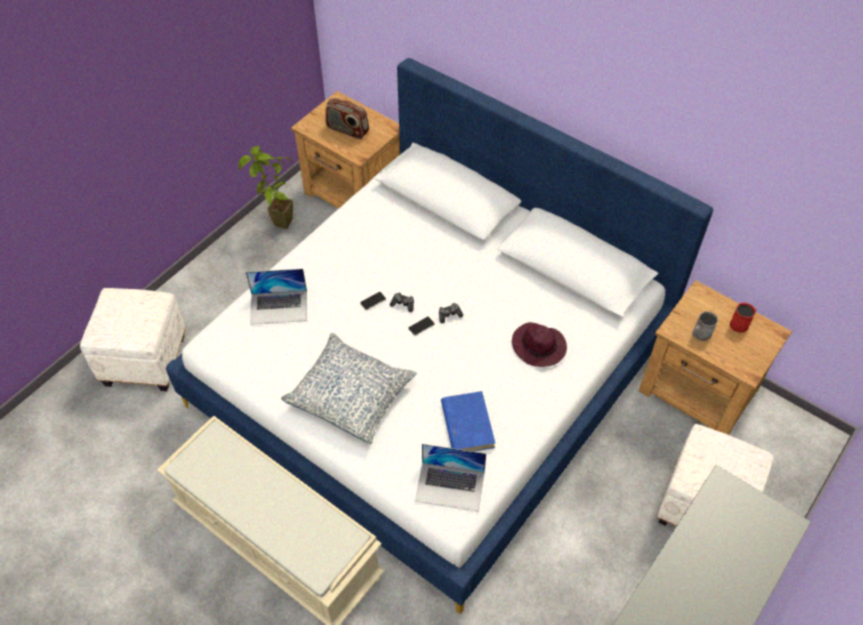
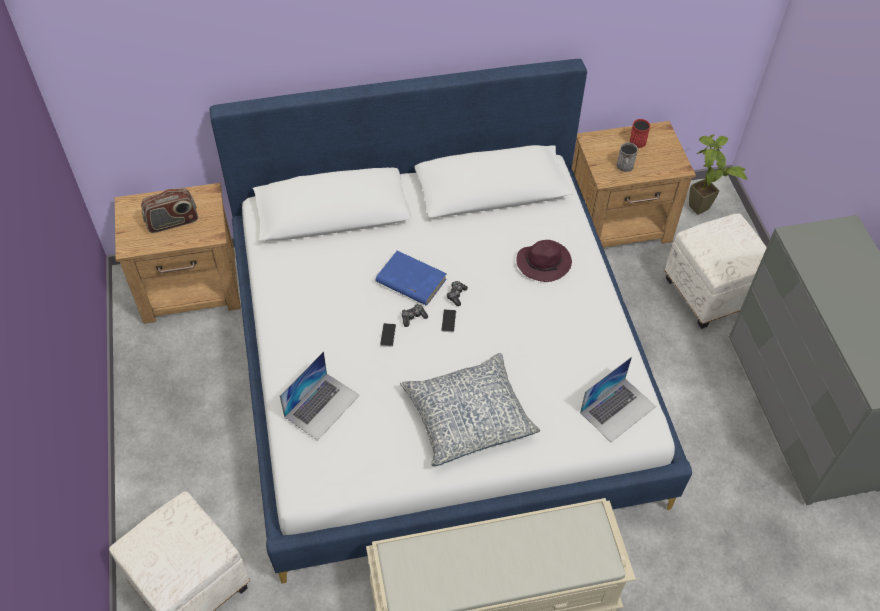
camera: 50 degrees left, 0 degrees up
potted plant [239,146,293,229] -> potted plant moved to [689,134,748,215]
blue book [441,391,495,451] -> blue book moved to [375,251,447,306]

